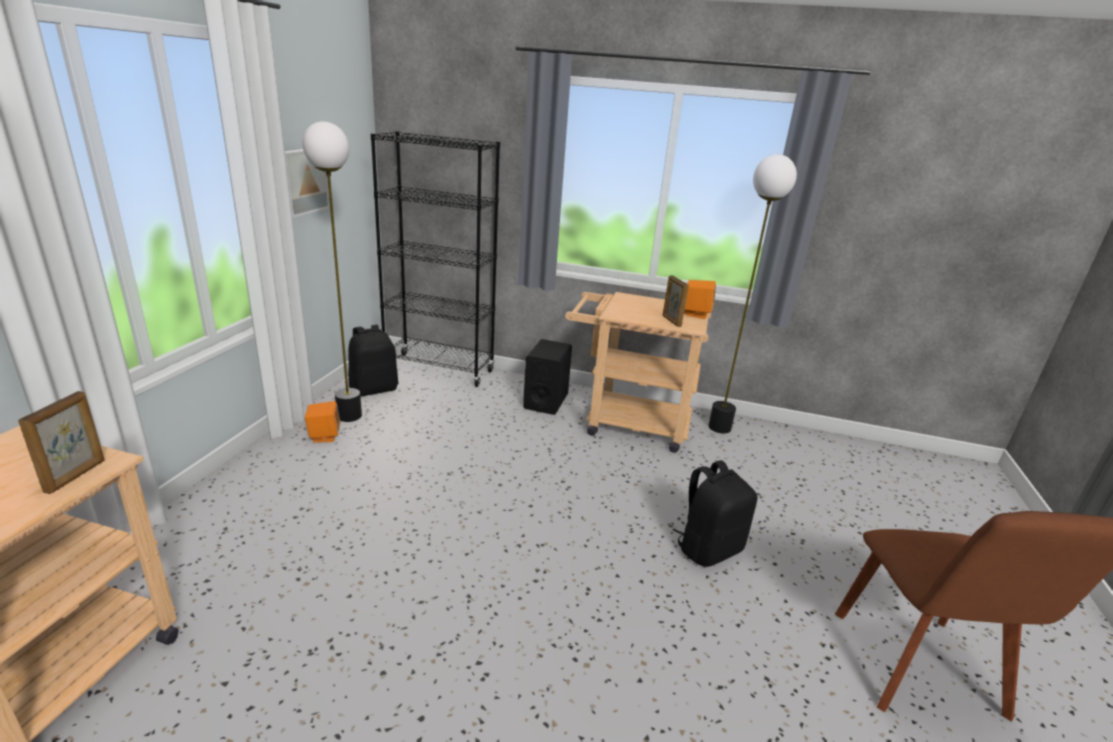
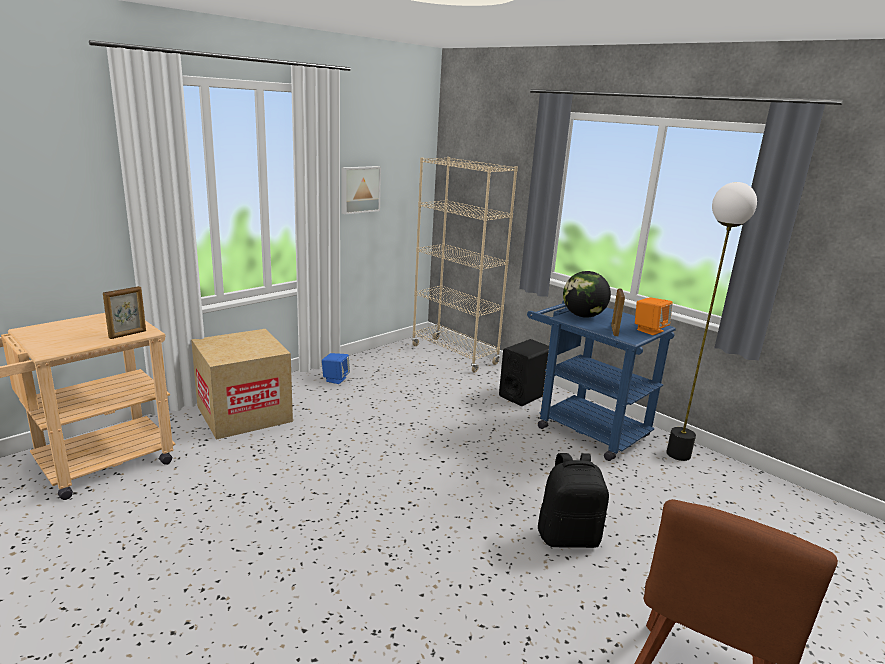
camera: 30 degrees right, 5 degrees down
floor lamp [302,121,362,422] -> none
orange speaker [305,401,340,443] -> blue speaker [322,353,350,384]
black backpack [348,325,398,396] -> none
black bookcase [371,131,500,387] -> beige bookcase [412,157,518,373]
beige cart [565,292,711,453] -> blue cart [527,301,676,461]
none -> cardboard box [191,329,293,440]
none -> globe [563,271,611,318]

